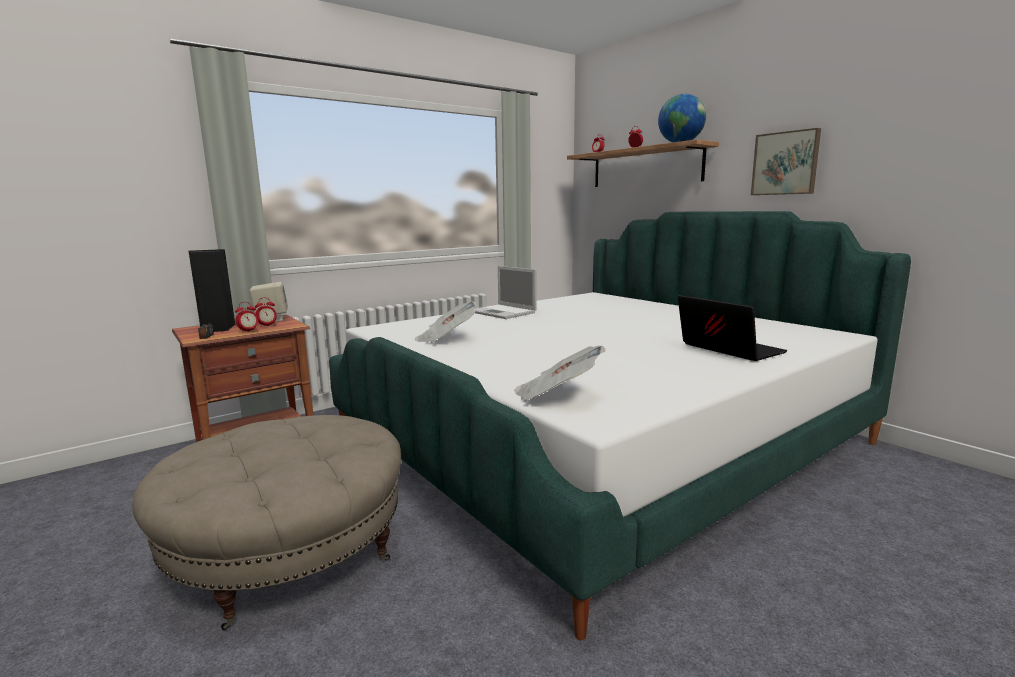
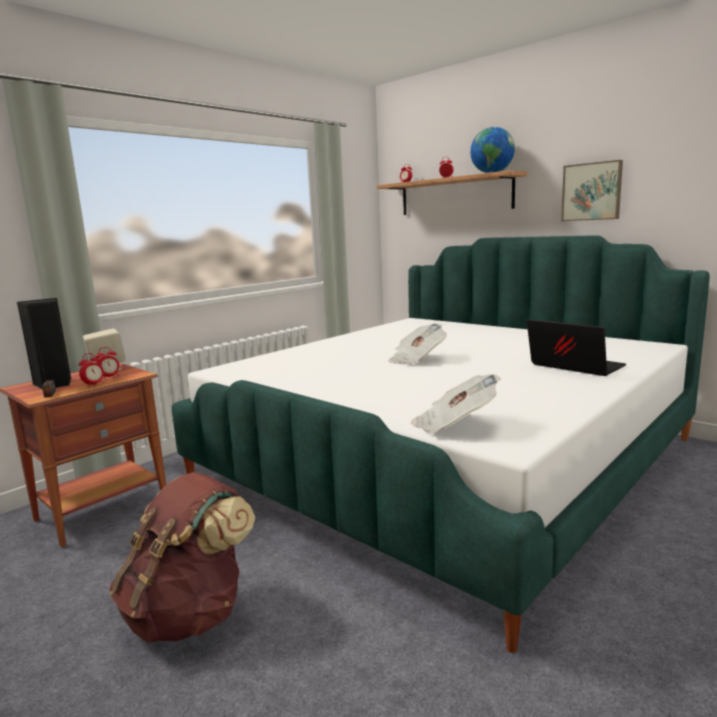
camera: 10 degrees left, 0 degrees up
beige ottoman [132,415,401,630] -> brown backpack [109,472,255,643]
newspaper [415,301,477,343] -> newspaper moved to [388,323,447,364]
laptop [474,266,536,319] -> none

